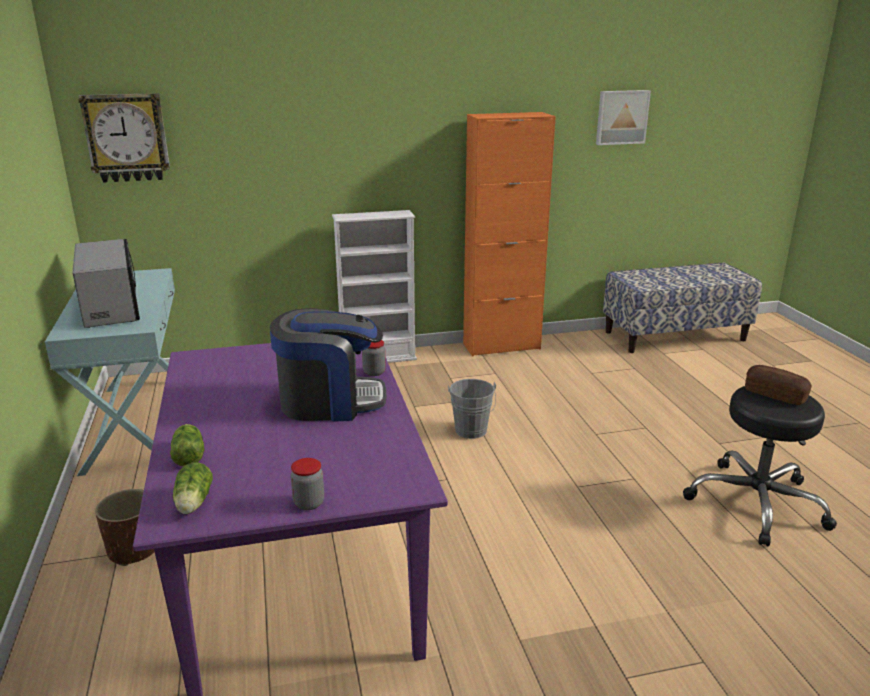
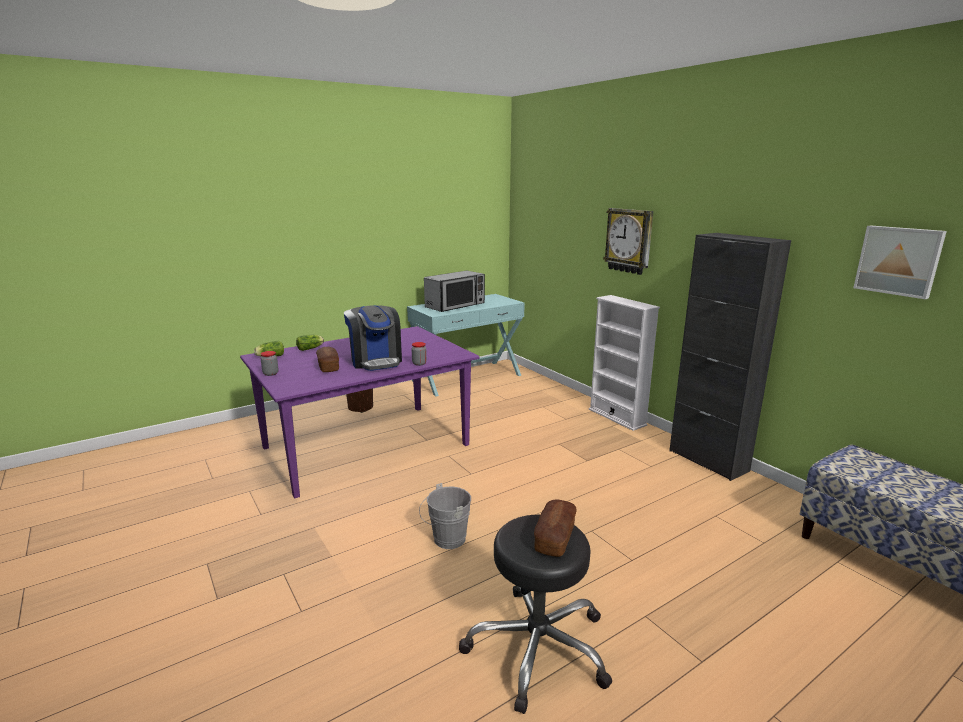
camera: 70 degrees right, 5 degrees down
wall clock [78,93,170,183] -> wall clock moved to [603,208,653,275]
grey bucket [448,379,496,439] -> grey bucket moved to [419,483,471,549]
orange cabinet [463,112,556,356] -> black cabinet [669,233,791,481]
none -> bread [316,347,339,372]

